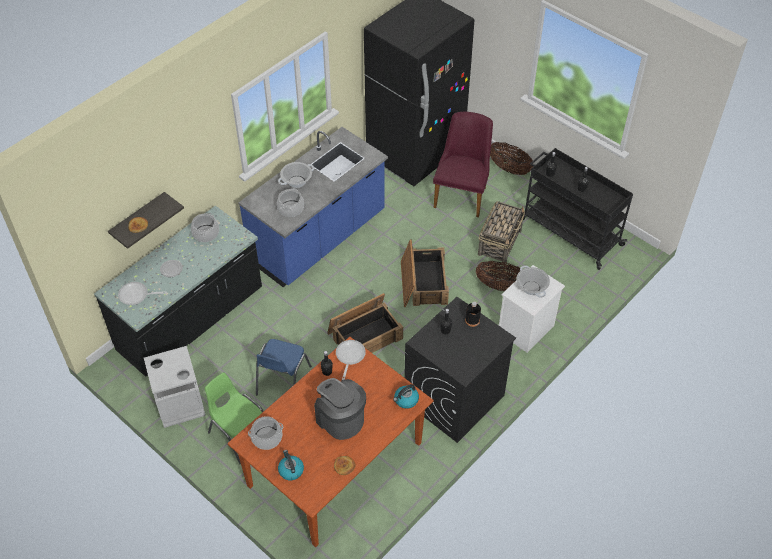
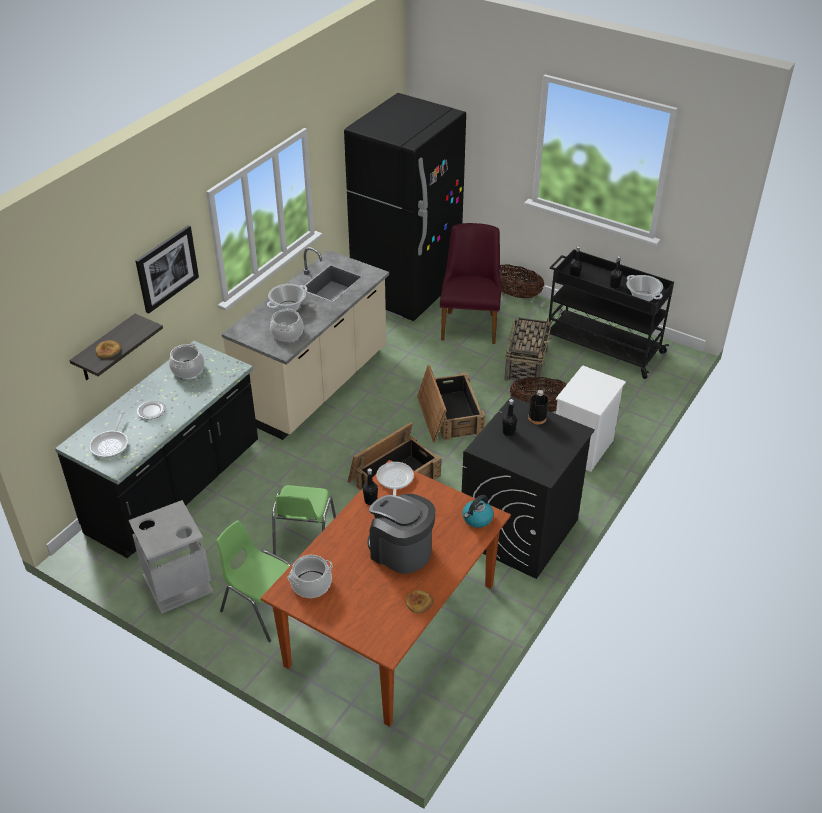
camera: 10 degrees left, 10 degrees down
frying pan [118,282,167,305] -> frying pan turned 75 degrees counterclockwise [90,411,128,458]
blue counter [238,127,388,287] -> beige counter [222,247,389,440]
blue chair [256,339,312,395] -> green chair [272,485,336,555]
kettle [278,450,304,480] -> none
cooking pot [516,266,550,298] -> cooking pot moved to [626,275,663,301]
none -> picture [135,225,199,314]

